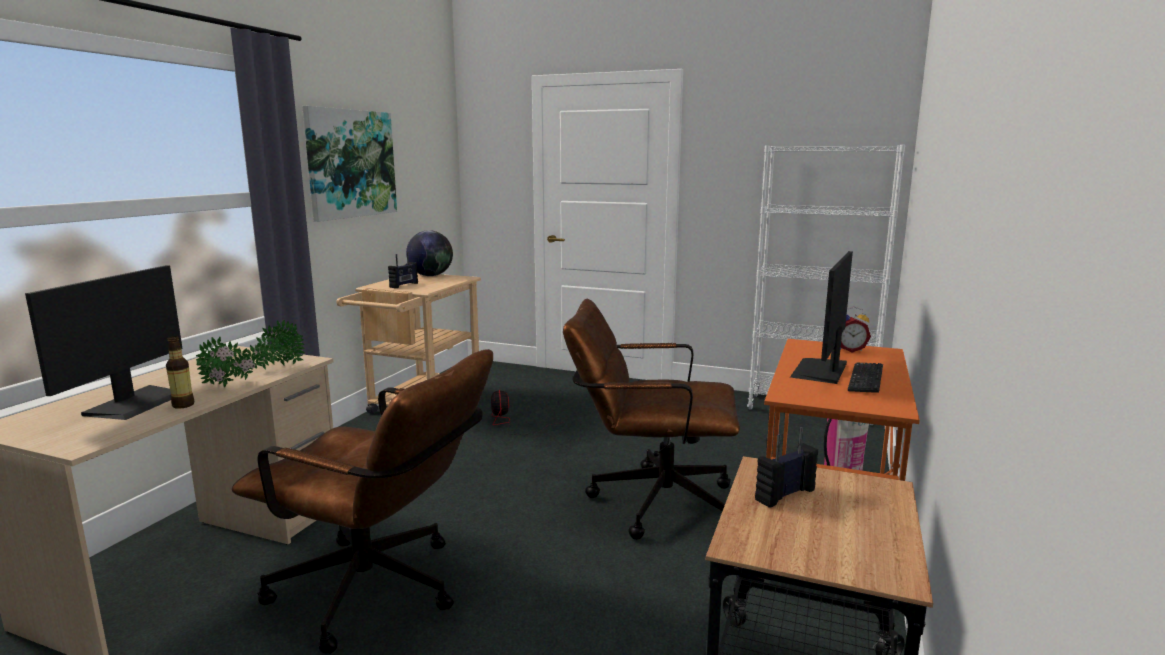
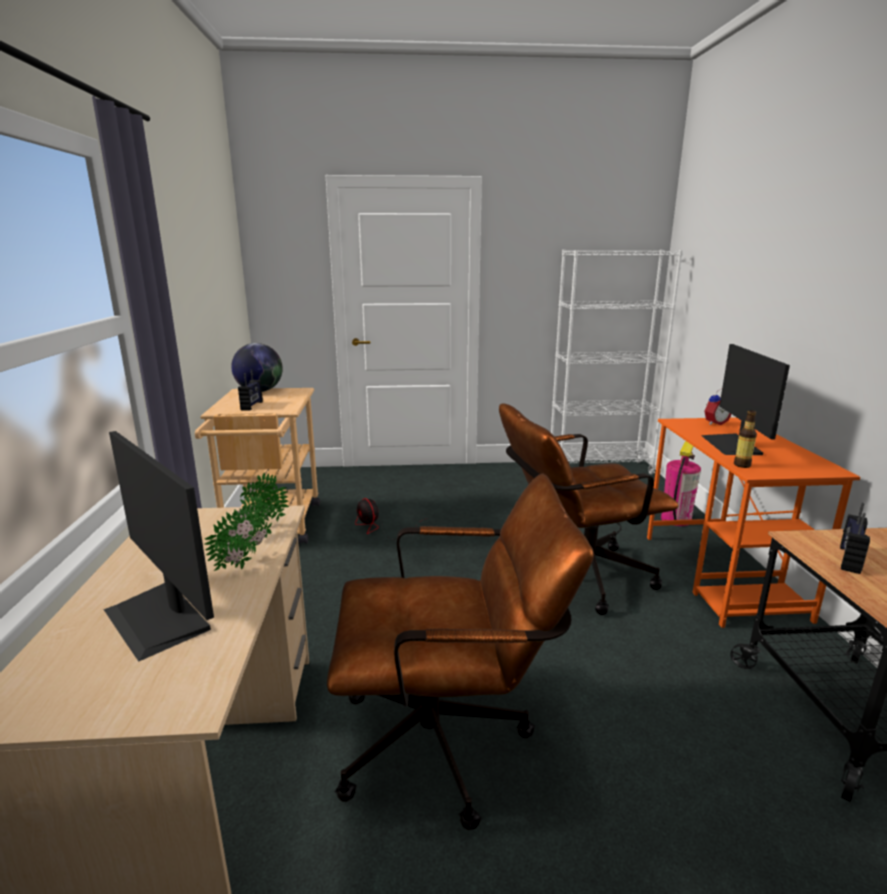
camera: 25 degrees left, 5 degrees up
monitor [25,265,182,420] -> monitor turned 150 degrees clockwise [103,431,214,662]
bottle [166,336,194,409] -> bottle moved to [734,410,757,468]
picture [302,106,397,222] -> none
keyboard [848,363,883,393] -> none

